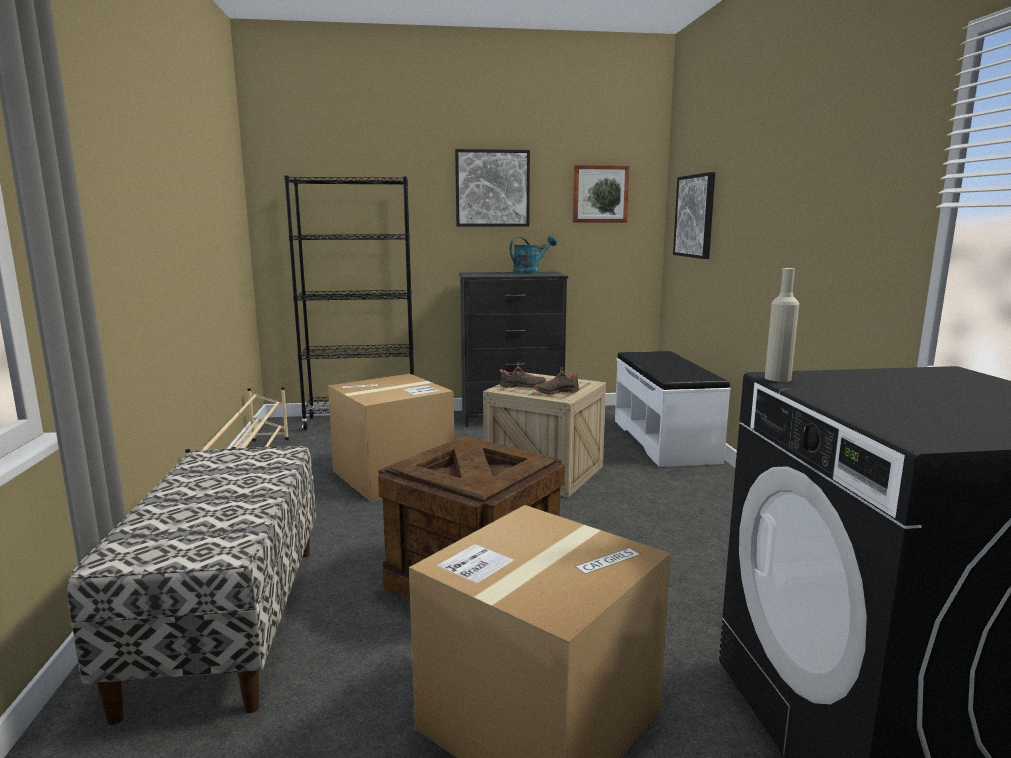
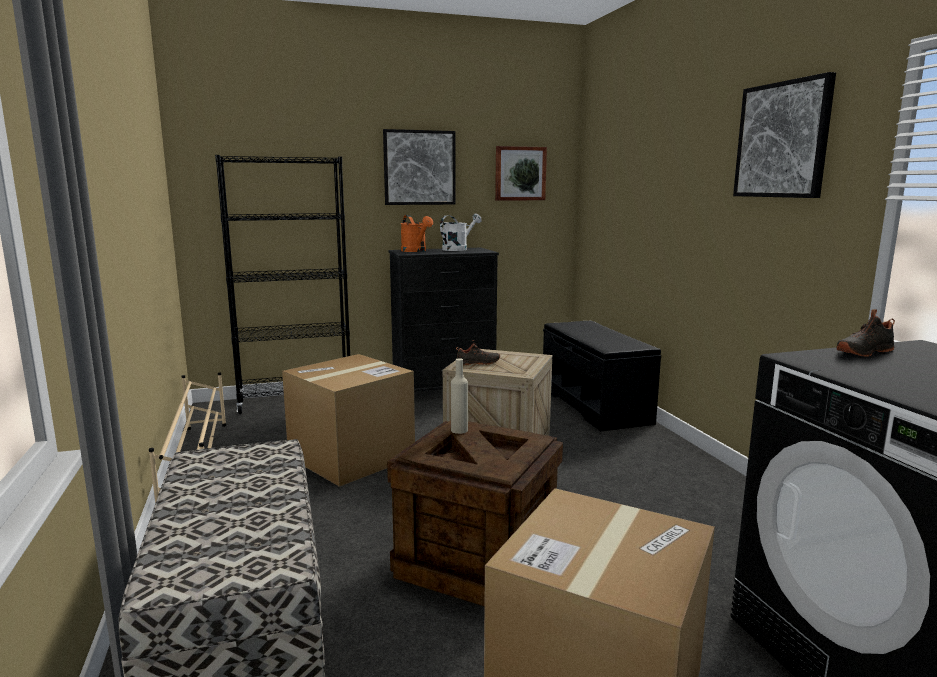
camera: 10 degrees left, 0 degrees up
turquoise watering can [509,236,557,274] -> white watering can [440,213,481,251]
black shoe [534,367,580,395] -> black shoe moved to [837,309,895,357]
white bench [615,351,730,467] -> black bench [543,321,661,432]
picture [673,172,715,259] -> picture moved to [733,72,836,198]
beige bottle [765,268,799,382] -> beige bottle moved to [451,358,468,434]
none -> orange watering can [400,215,433,252]

